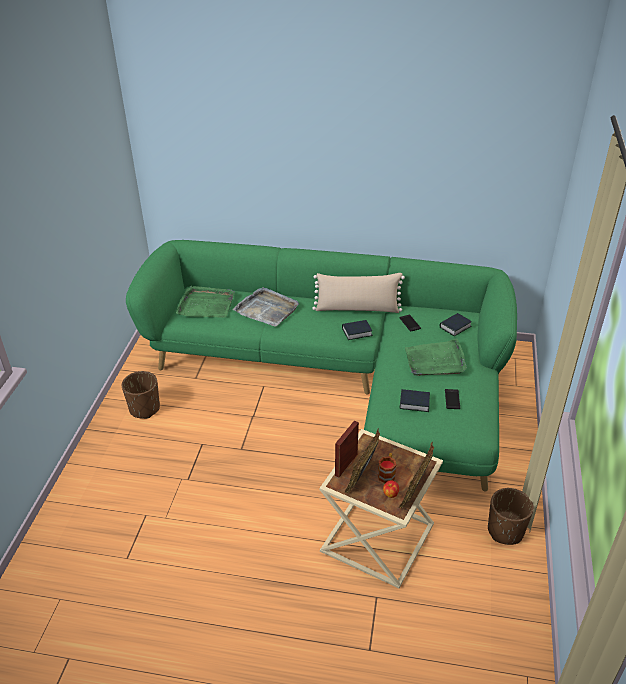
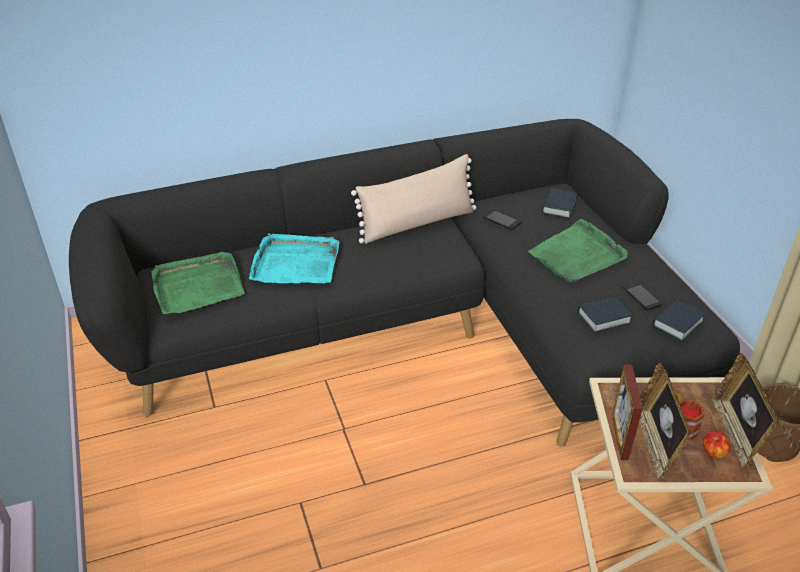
camera: 30 degrees left, 0 degrees up
brown planter [122,371,160,419] -> none
green sofa [126,240,517,491] -> black sofa [69,119,740,446]
grey tray [233,287,299,327] -> turquoise tray [249,233,340,283]
book [342,320,373,340] -> book moved to [653,299,705,341]

